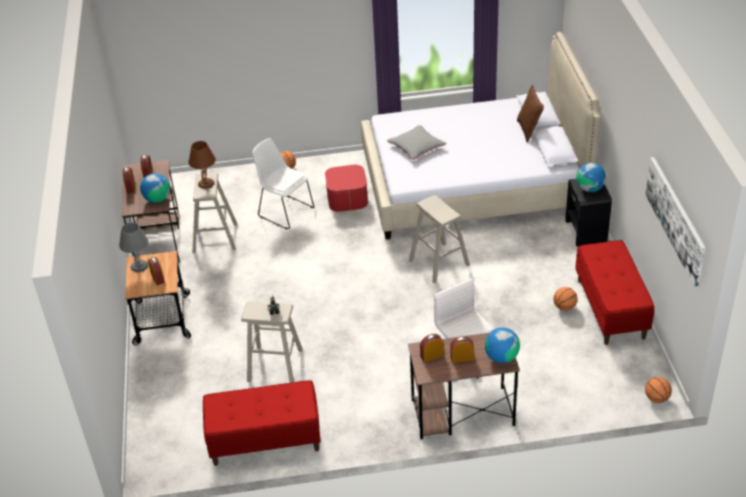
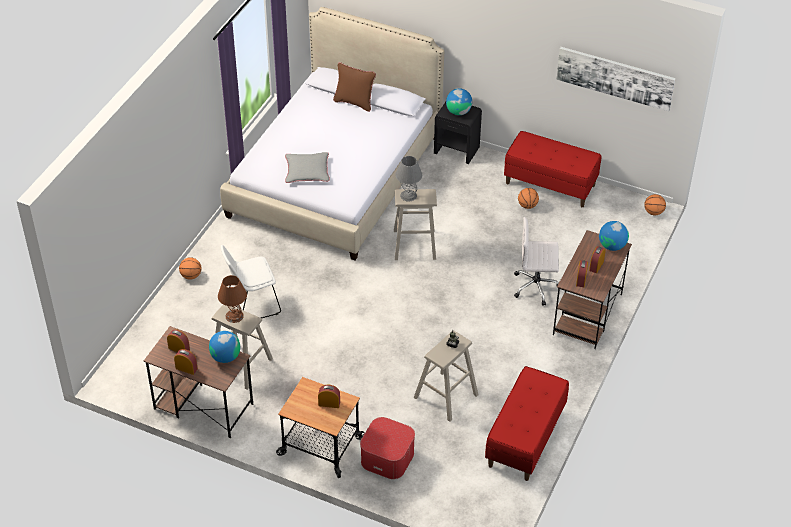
camera: 60 degrees left, 5 degrees up
grey table lamp [119,222,149,272] -> grey table lamp moved to [395,156,422,202]
ottoman [325,165,368,212] -> ottoman moved to [360,417,415,479]

